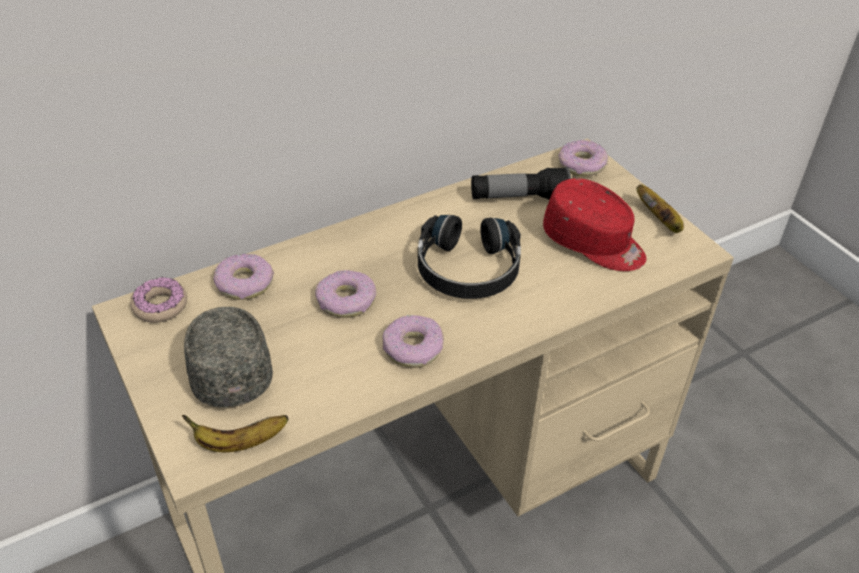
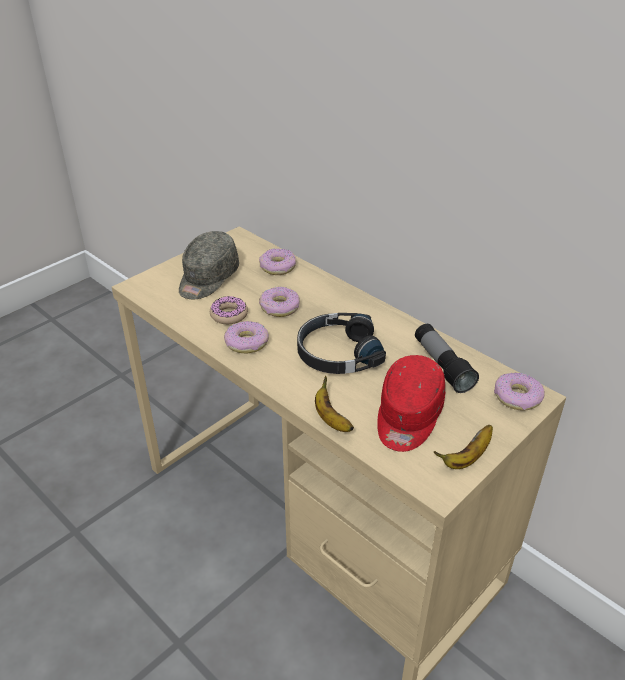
camera: 75 degrees right, 5 degrees down
donut [130,277,187,323] -> donut moved to [210,296,248,324]
banana [182,415,288,452] -> banana moved to [315,376,354,432]
grey cap [184,307,273,408] -> grey cap turned 150 degrees clockwise [179,231,239,299]

